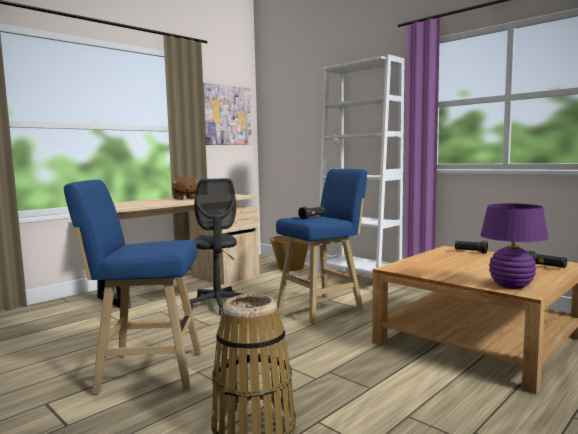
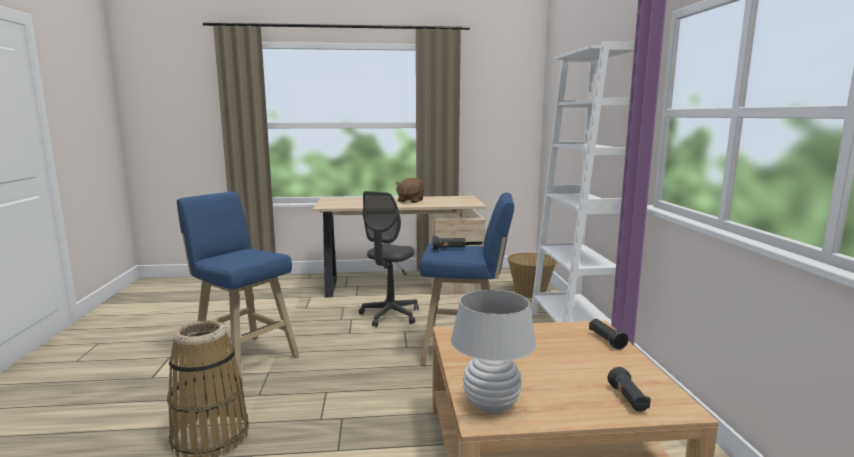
camera: 40 degrees right, 5 degrees up
picture [203,83,252,145] -> none
purple table lamp [480,203,549,289] -> white table lamp [451,290,537,413]

